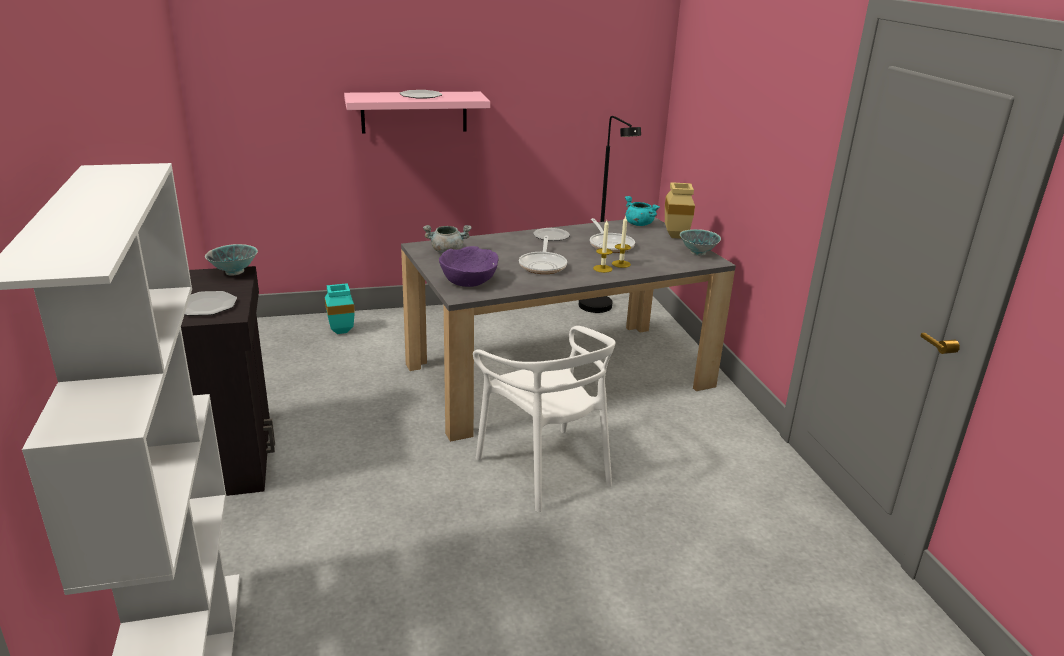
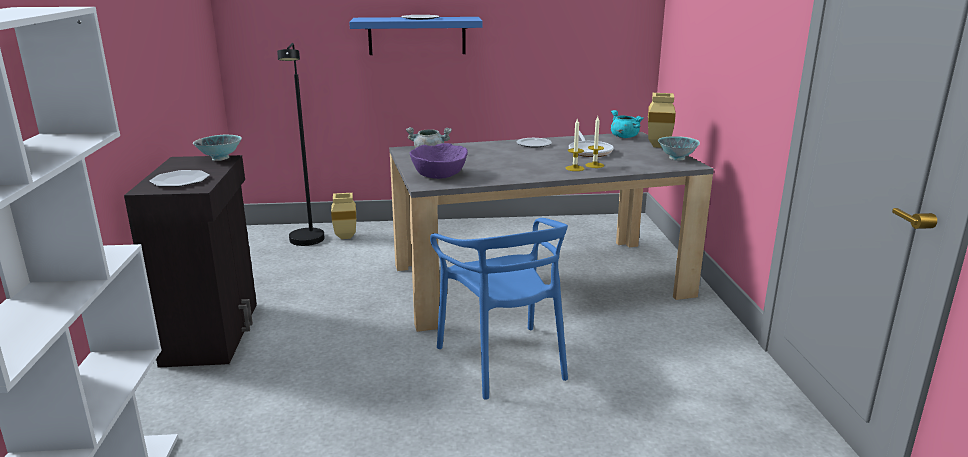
camera: 10 degrees right, 5 degrees down
turquoise vase [325,283,355,334] -> beige vase [331,193,356,239]
pink shelf [344,92,490,133] -> blue shelf [349,17,483,55]
white chair [473,326,616,512] -> blue chair [430,218,568,400]
frying pan [519,236,567,274] -> none
black floor lamp [579,116,641,313] -> black floor lamp moved to [277,43,325,246]

